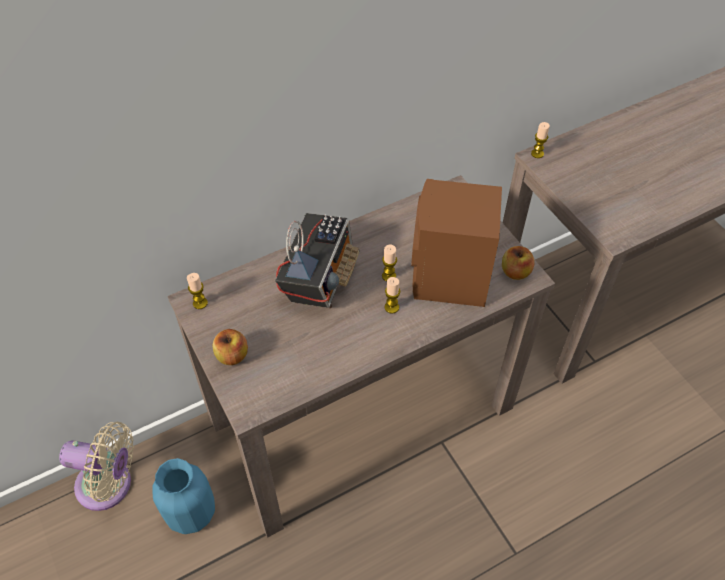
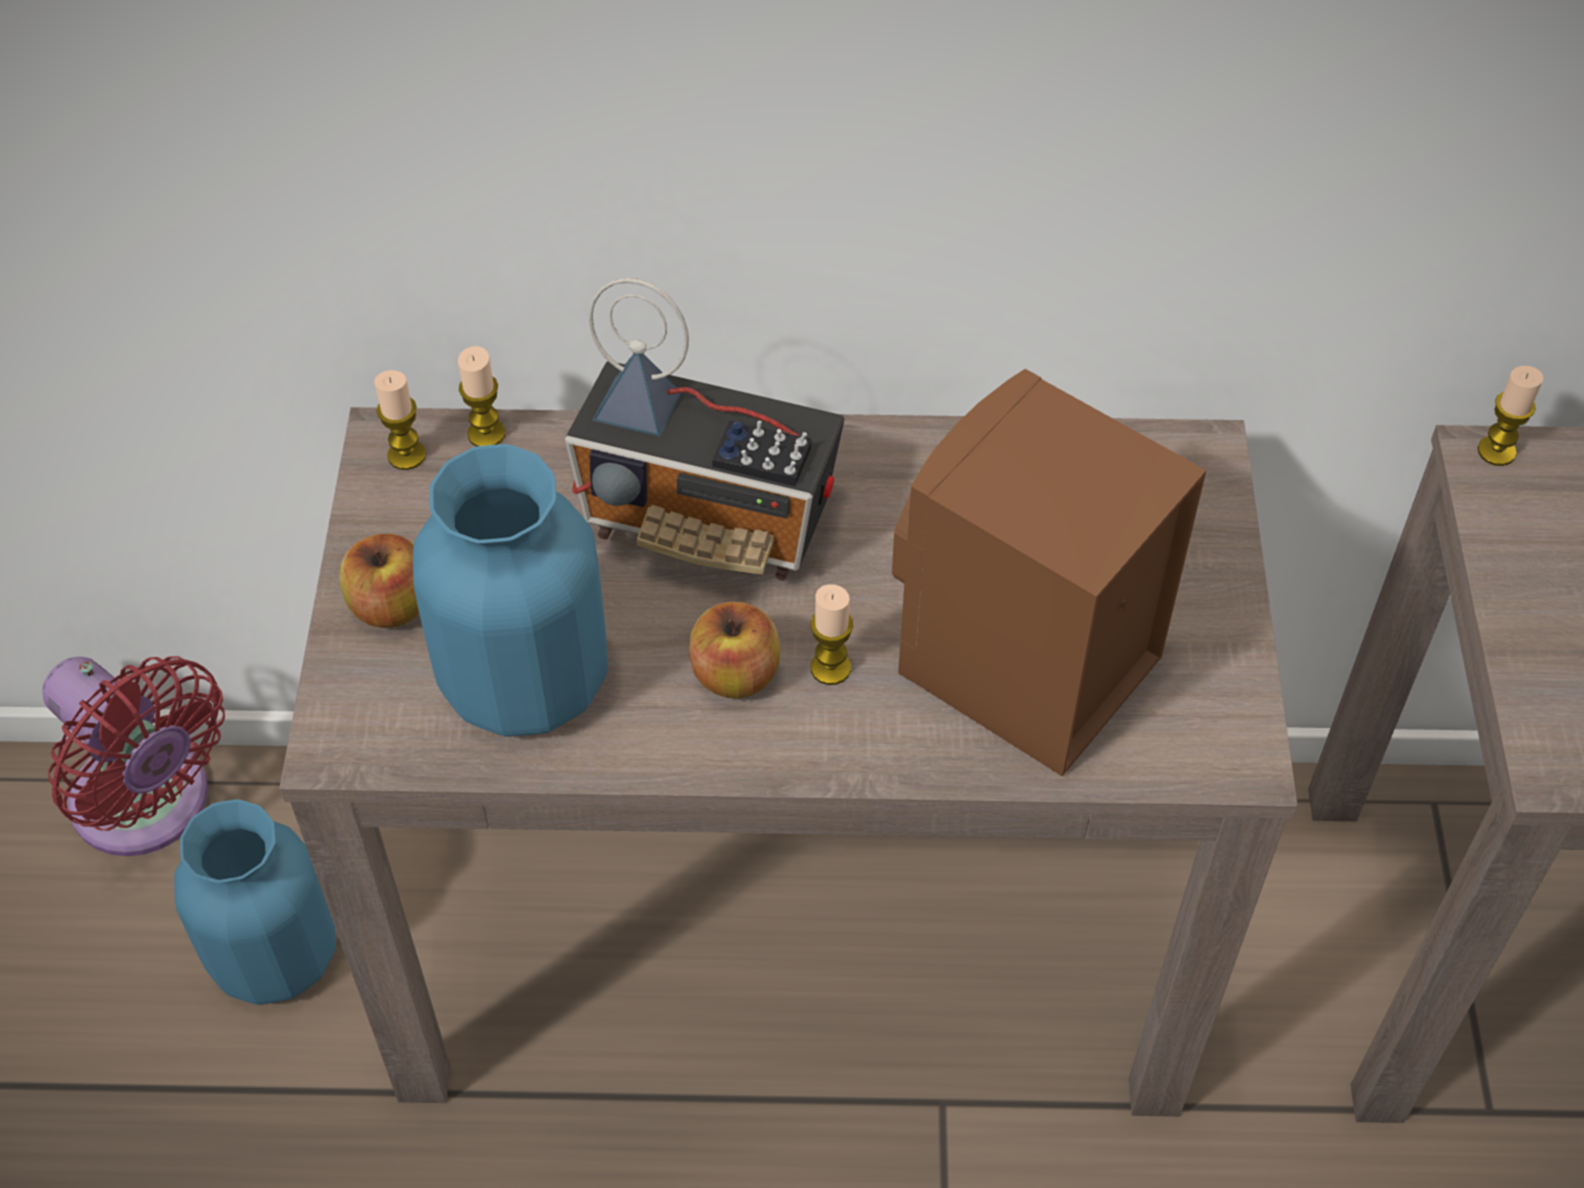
camera: 30 degrees right, 0 degrees up
beige fan [59,422,134,511] -> red fan [42,656,225,856]
radio [275,213,359,308] -> radio turned 60 degrees clockwise [565,278,845,581]
candle [382,244,397,281] -> candle moved to [458,346,505,447]
apple [502,246,534,280] -> apple moved to [689,602,780,699]
none -> blue vase [413,444,608,737]

